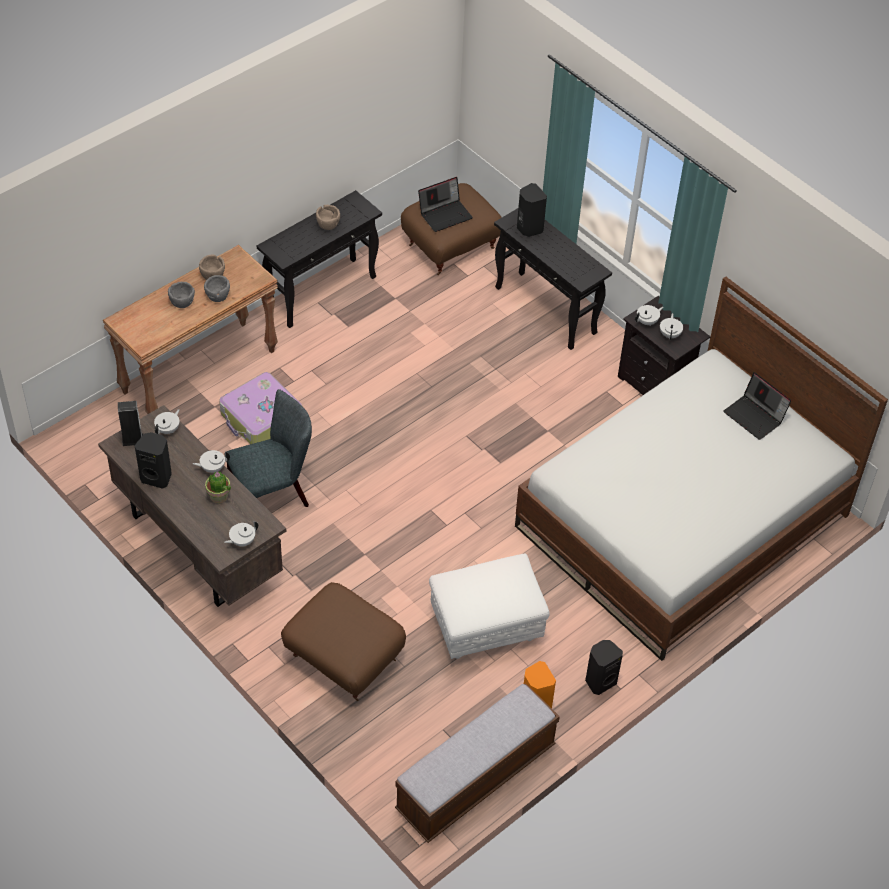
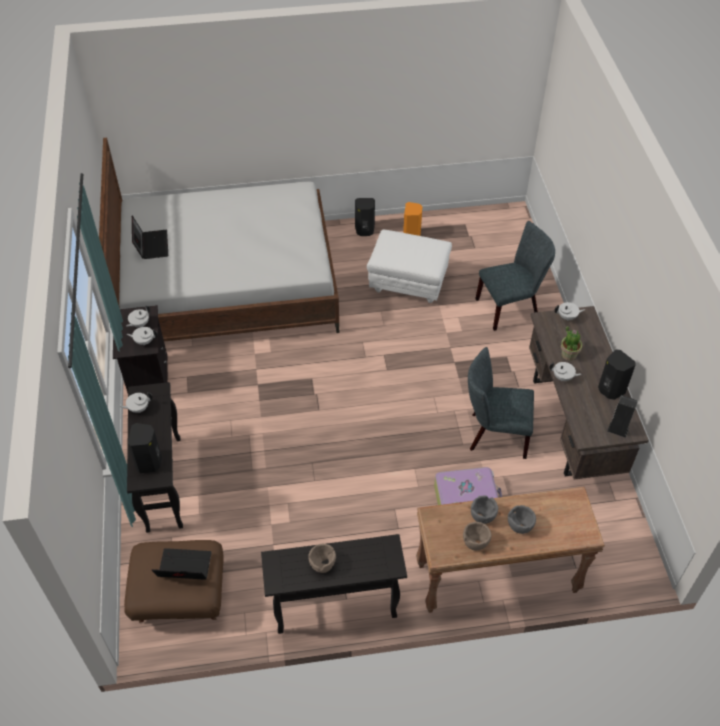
camera: 145 degrees left, 0 degrees up
white teapot [154,409,180,434] -> white teapot moved to [120,393,152,413]
brown ottoman [281,582,406,701] -> grey chair [475,221,555,331]
bench [395,683,560,843] -> none

